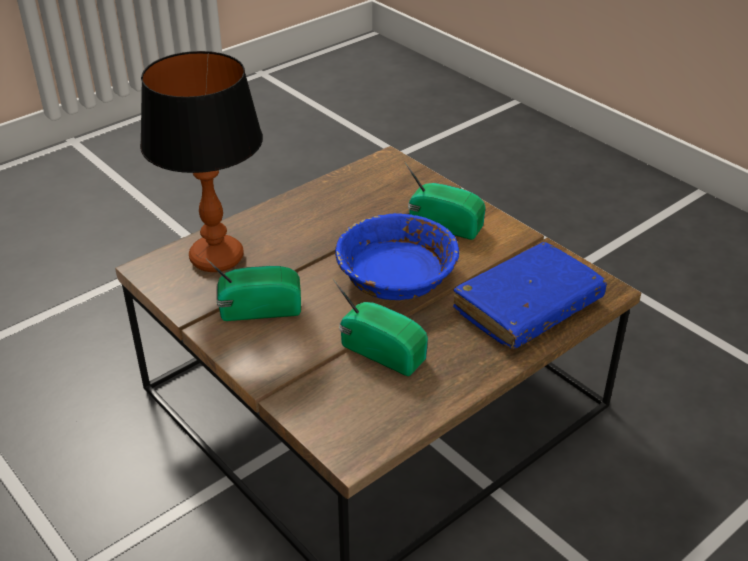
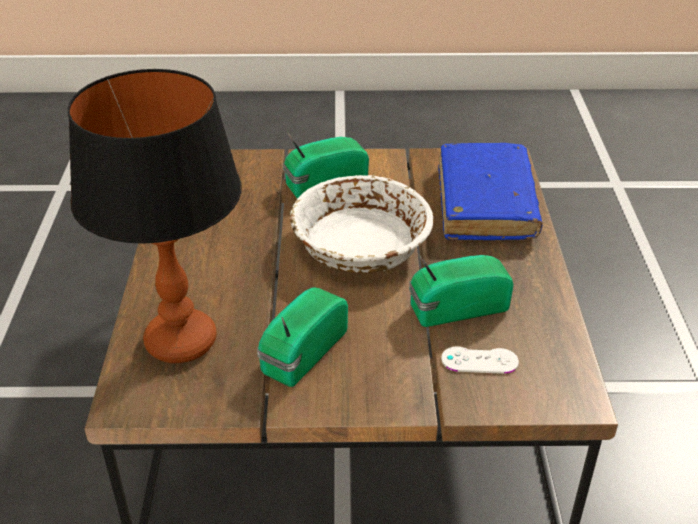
camera: 50 degrees left, 0 degrees up
blue bowl [335,213,459,300] -> white bowl [290,175,433,273]
none -> white game controller [441,346,519,374]

